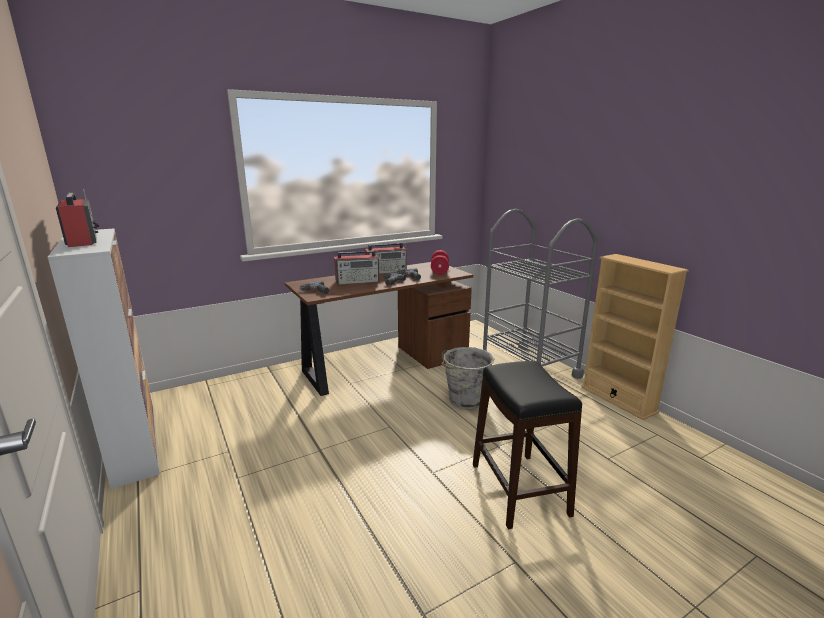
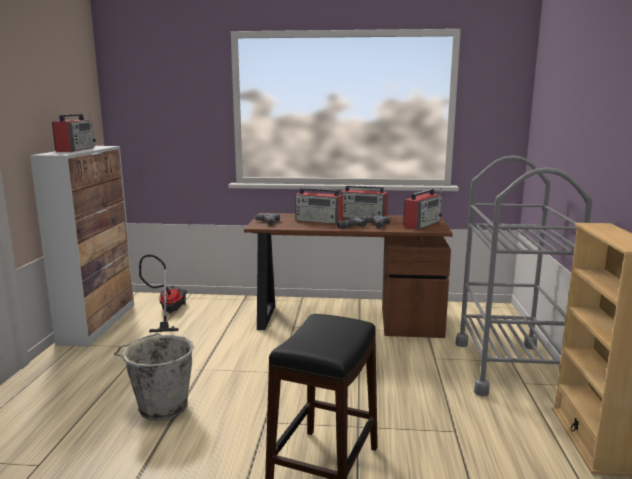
camera: 35 degrees right, 5 degrees down
red dumbbell [431,250,449,275] -> radio [403,187,442,230]
grey bucket [442,347,495,409] -> grey bucket moved to [114,334,194,421]
none -> vacuum cleaner [139,255,187,332]

